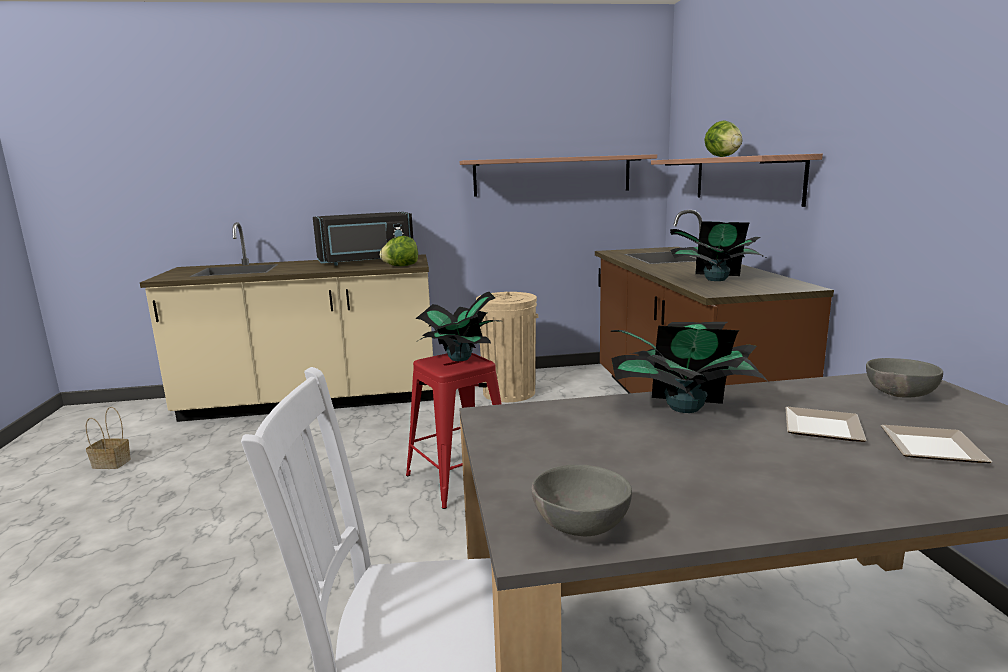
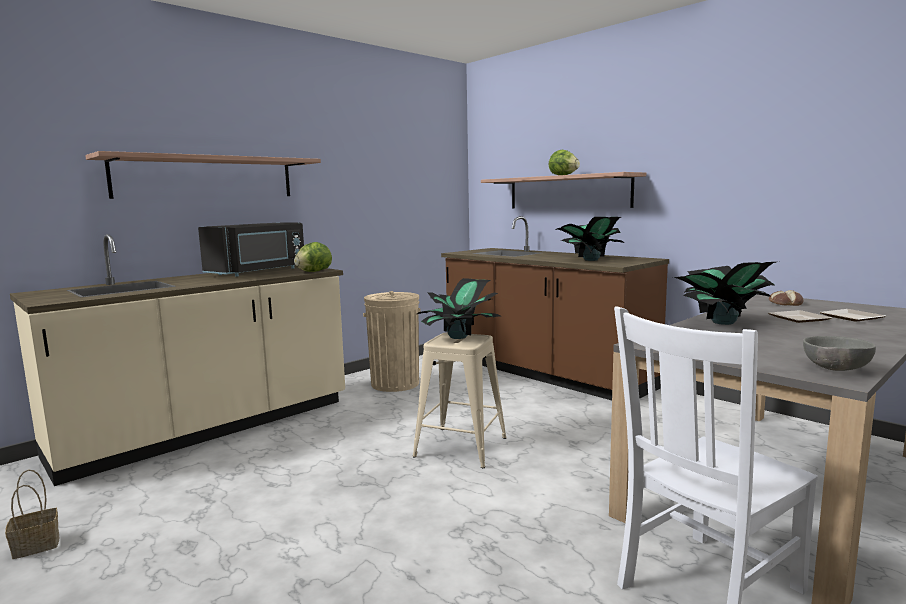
camera: 35 degrees left, 5 degrees down
red stool [406,353,502,509] -> beige stool [413,332,507,468]
shelf [460,154,657,197] -> shelf moved to [85,151,321,199]
grey bowl [866,358,943,398] -> bread [769,290,804,306]

